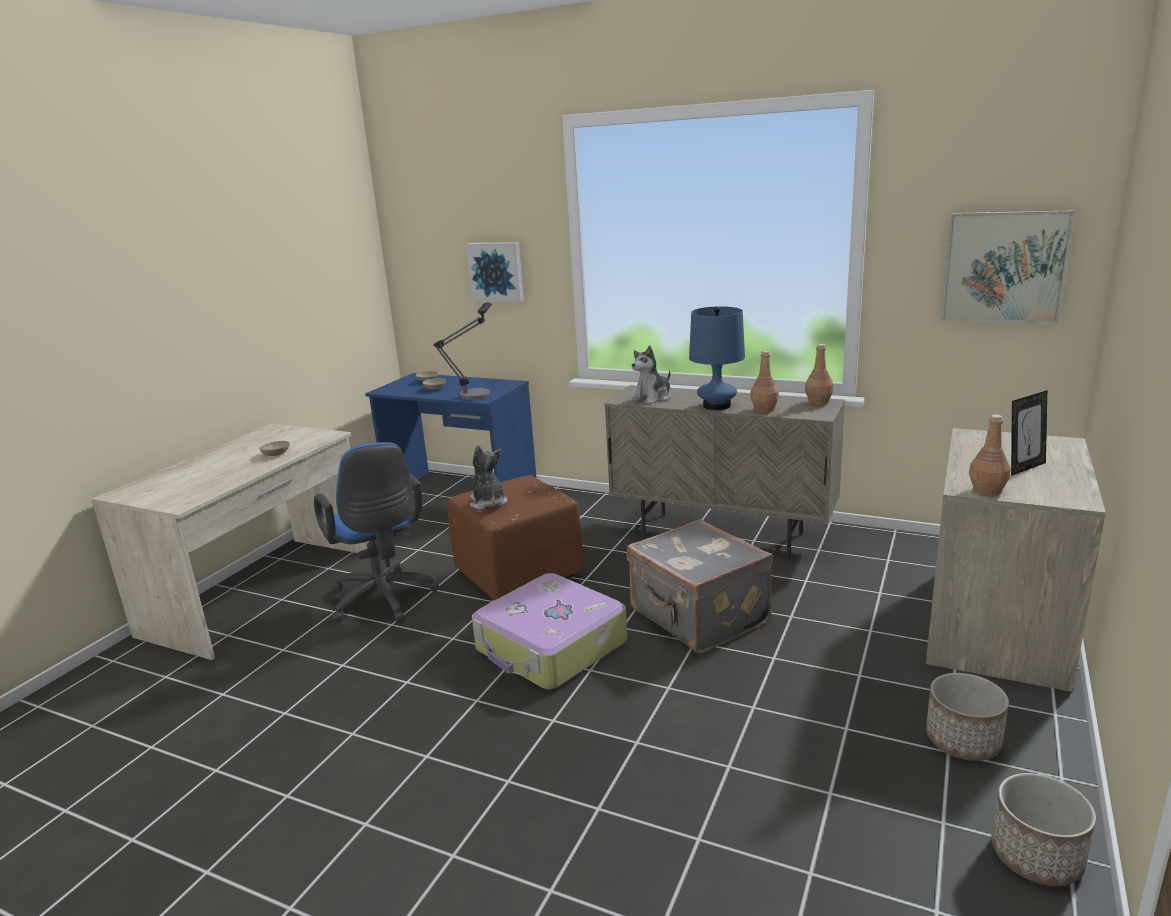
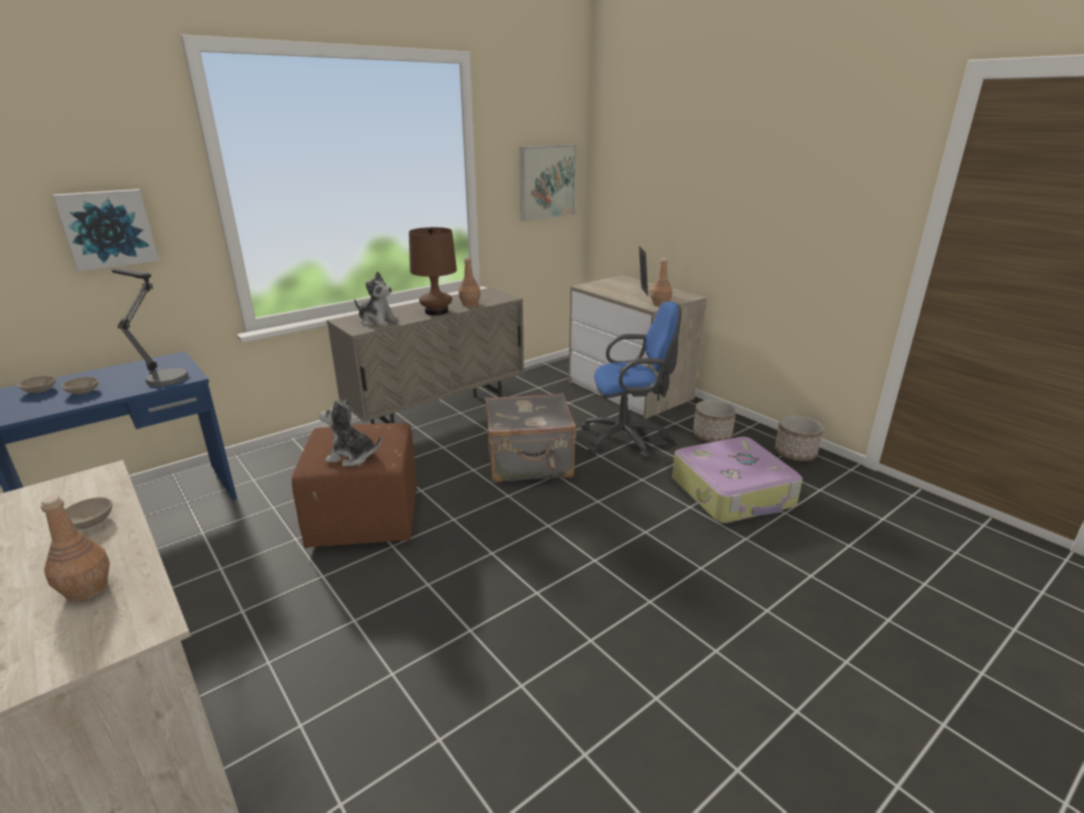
camera: 65 degrees left, 5 degrees up
blue office chair [314,442,439,623] -> blue office chair moved to [581,302,682,459]
suitcase [472,573,627,689] -> suitcase moved to [672,437,803,523]
plush toy [631,345,671,405] -> plush toy turned 45 degrees counterclockwise [354,271,398,327]
blue table lamp [689,306,745,410] -> brown table lamp [409,227,457,315]
brown bottle [805,344,834,405] -> brown bottle moved to [41,495,110,602]

